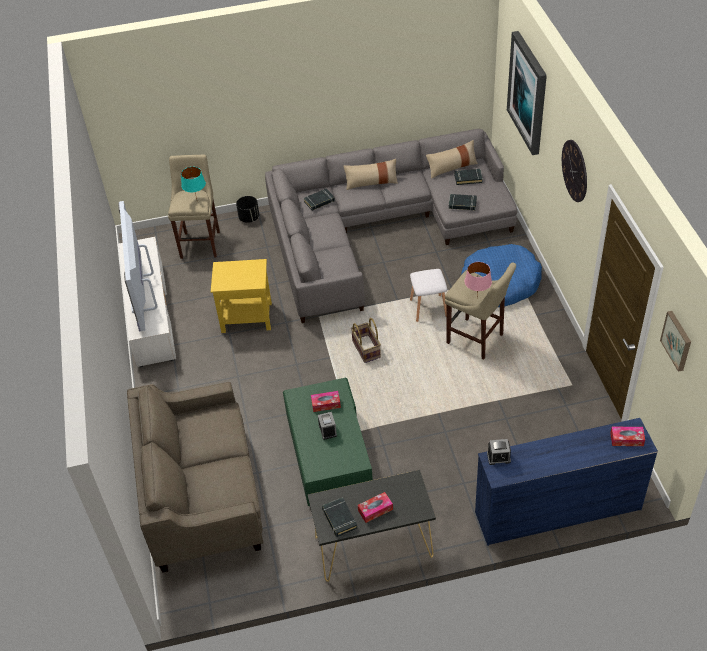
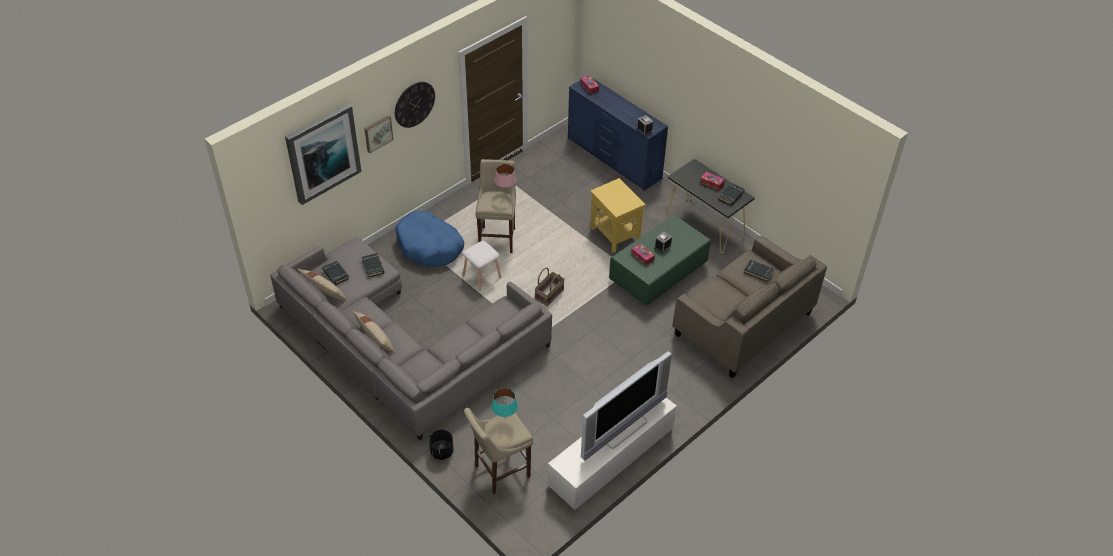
camera: 125 degrees left, 0 degrees up
yellow side table [211,259,272,333] -> yellow side table moved to [590,178,646,253]
black book [304,188,335,211] -> black book moved to [744,260,774,282]
picture [660,311,691,372] -> picture moved to [364,115,393,153]

